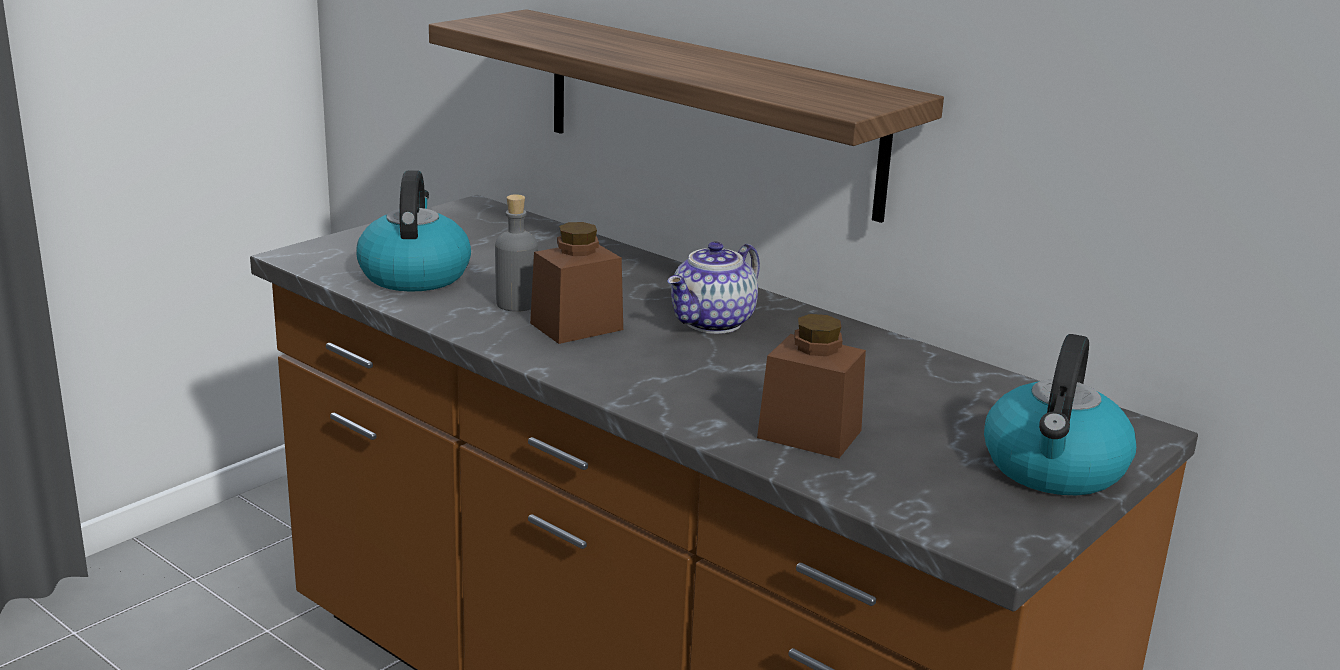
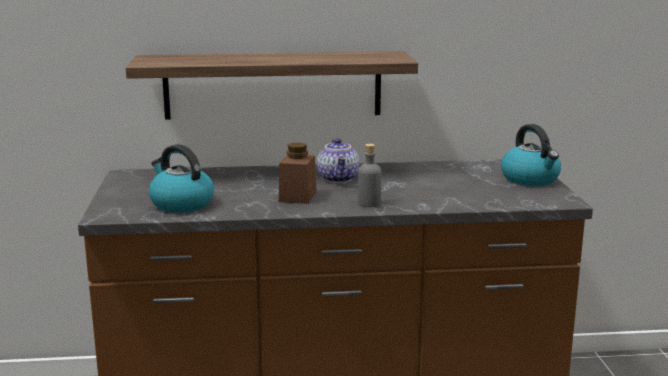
camera: 45 degrees left, 5 degrees down
grey bottle [495,194,538,312] -> grey bottle moved to [358,144,381,207]
brown jar [757,314,866,458] -> none

